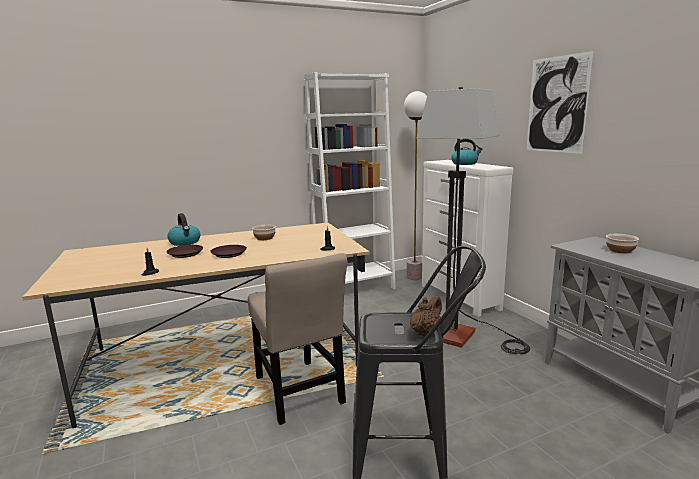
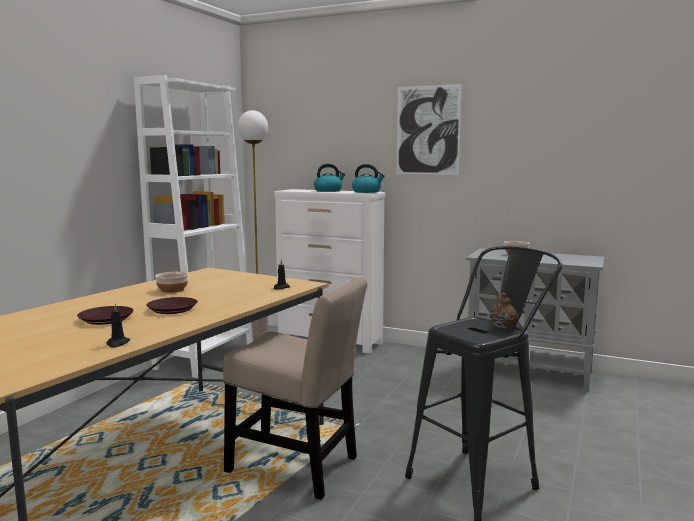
camera: 40 degrees left, 5 degrees down
kettle [167,213,200,246] -> kettle moved to [352,164,385,193]
floor lamp [417,87,530,354] -> none

